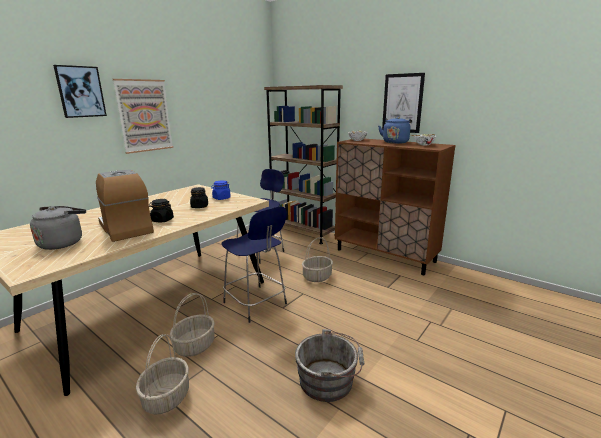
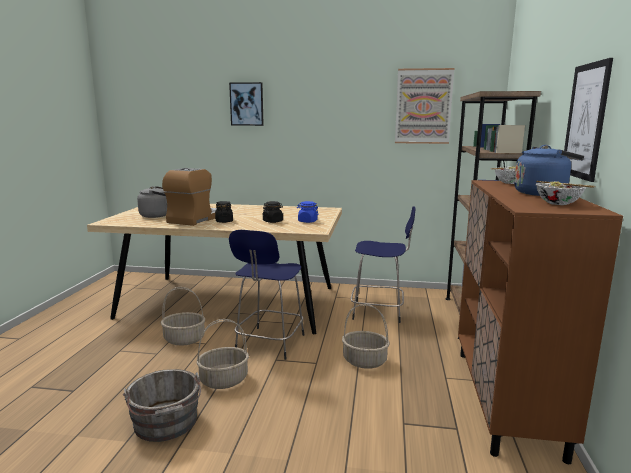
camera: 60 degrees right, 5 degrees down
picture [113,79,173,154] -> picture moved to [395,68,454,144]
basket [136,334,189,415] -> basket moved to [197,319,249,389]

